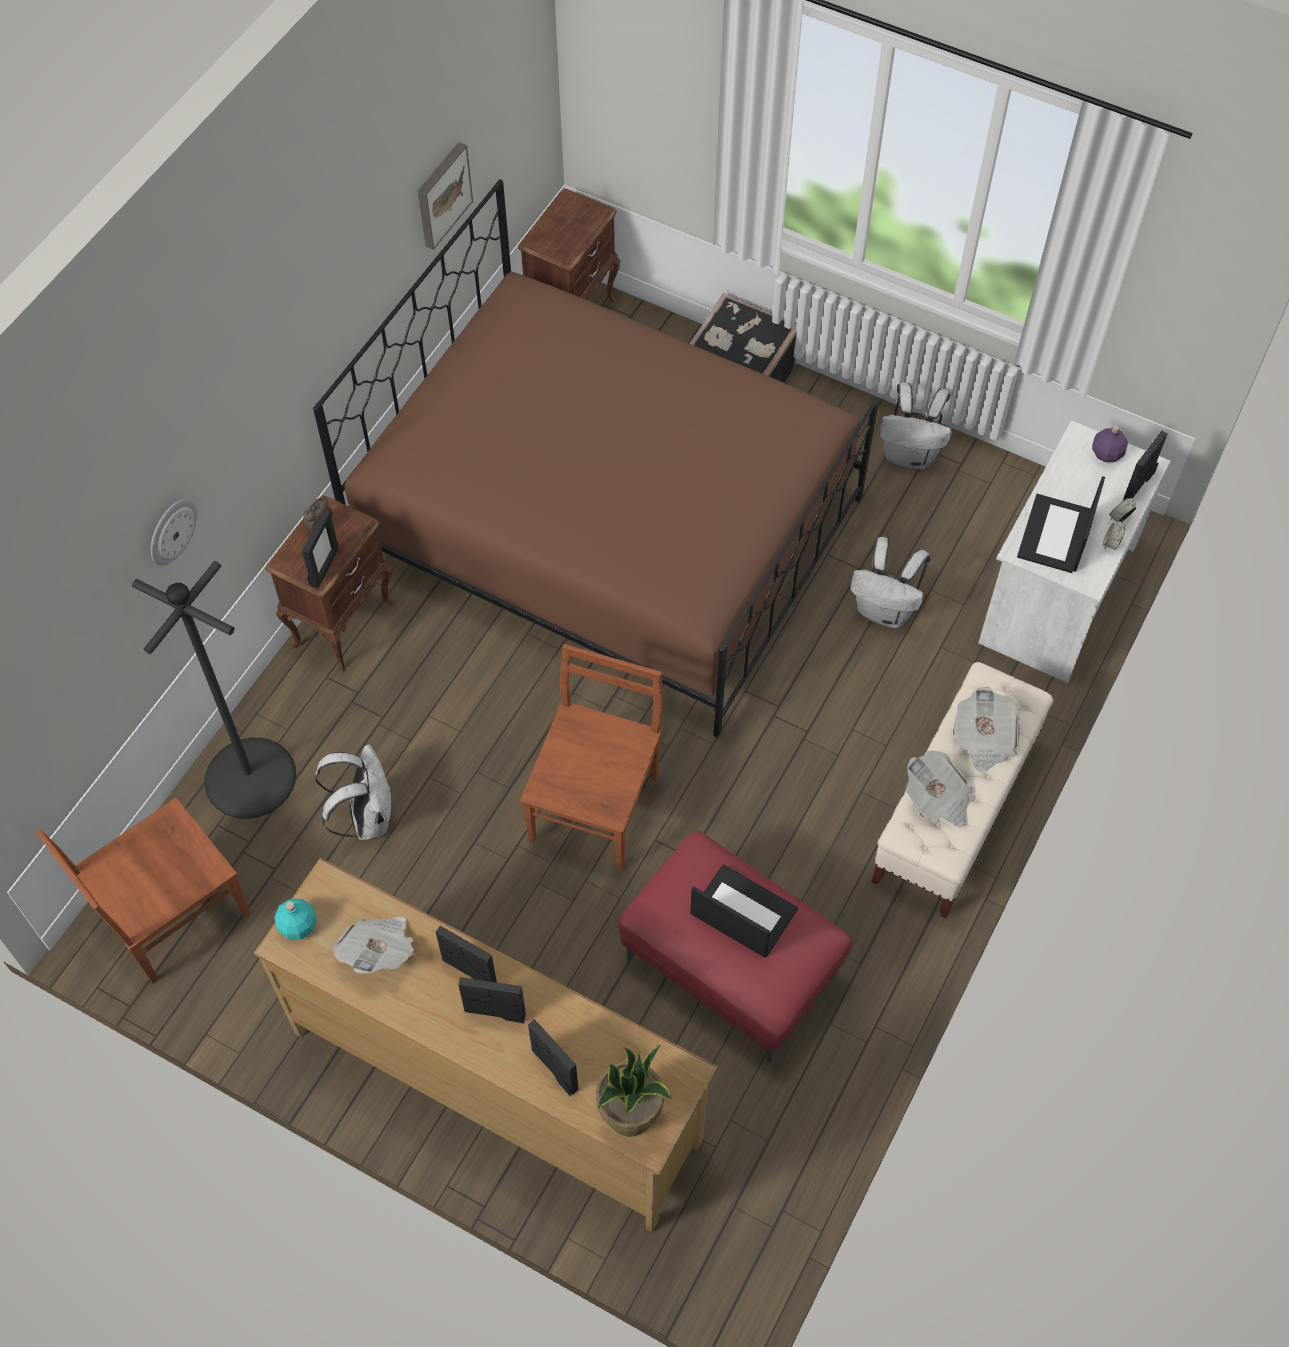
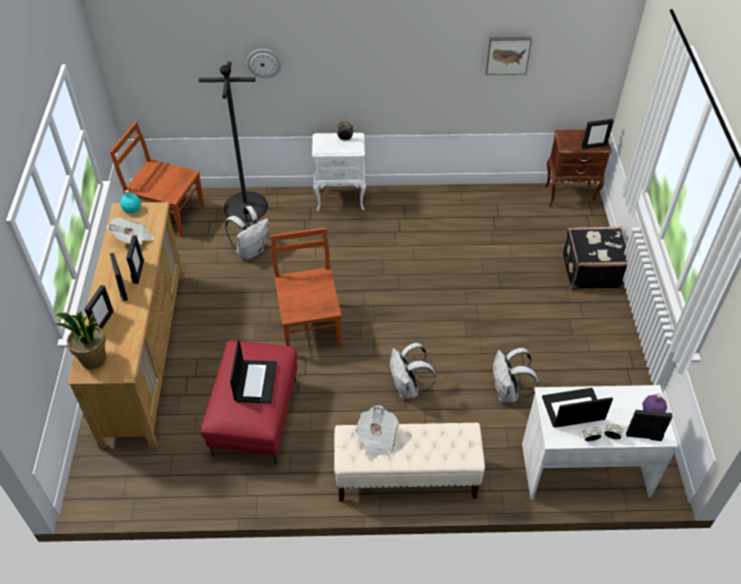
camera: 60 degrees right, 10 degrees down
brown nightstand [265,496,395,673] -> white nightstand [312,133,366,211]
picture frame [302,510,339,589] -> picture frame moved to [581,119,614,149]
brown bed [313,179,879,738] -> none
brown chair [520,644,663,871] -> brown chair turned 90 degrees counterclockwise [271,227,341,348]
white backpack [880,382,952,469] -> white backpack moved to [390,342,436,399]
newspaper [952,687,1020,772] -> none

